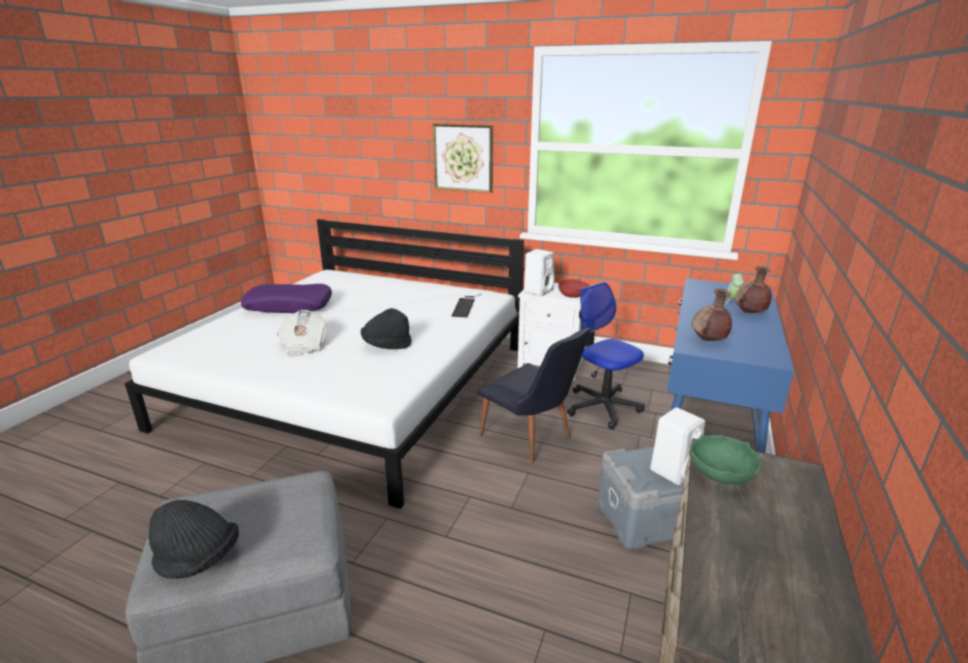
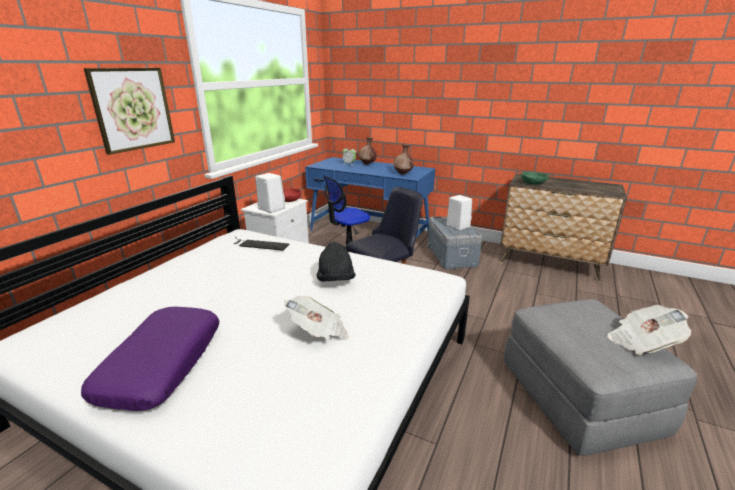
camera: 85 degrees left, 0 degrees up
black hat [149,500,239,579] -> newspaper [607,305,691,355]

